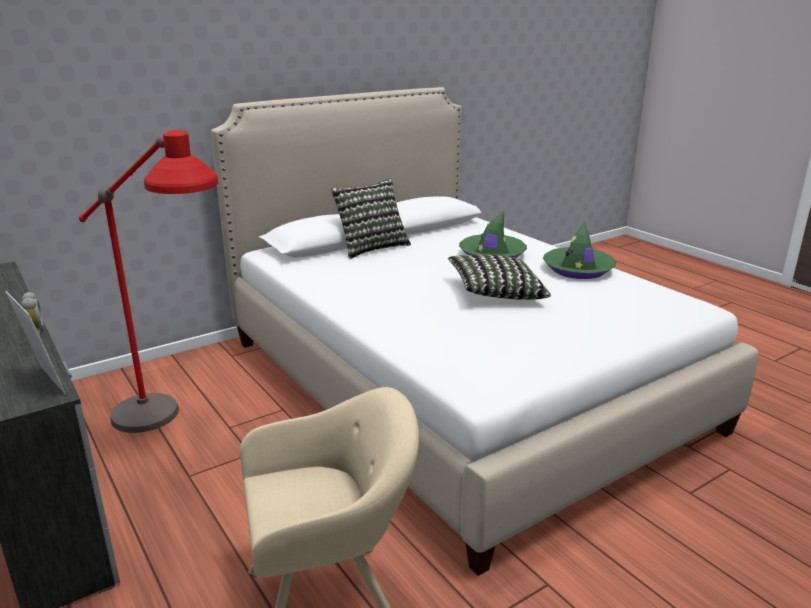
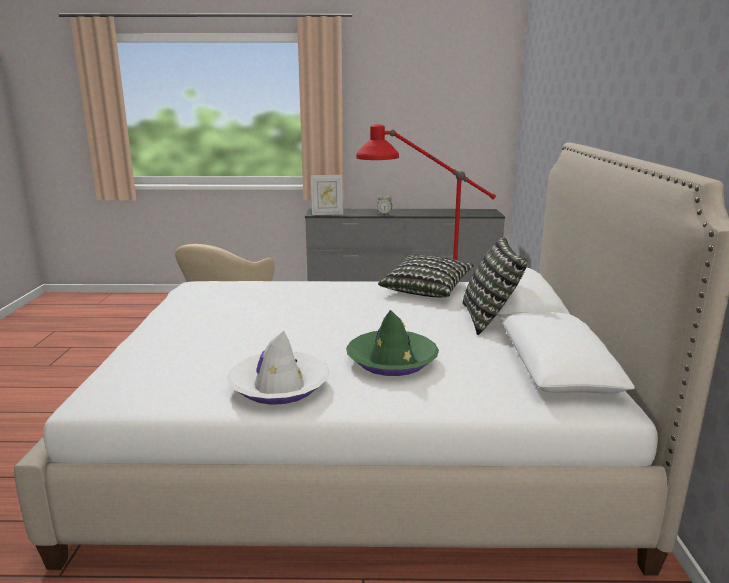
camera: 125 degrees right, 5 degrees down
pillow [448,254,551,300] -> pillow moved to [378,255,474,297]
green hat [543,222,616,279] -> white hat [227,331,330,405]

